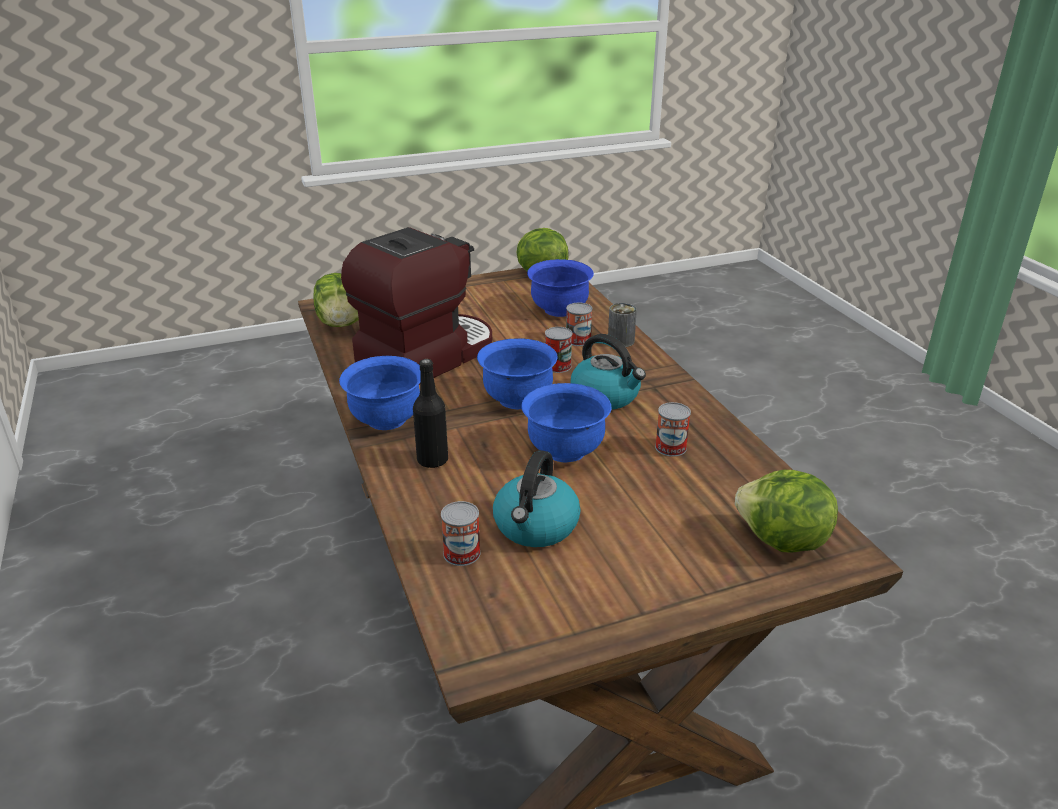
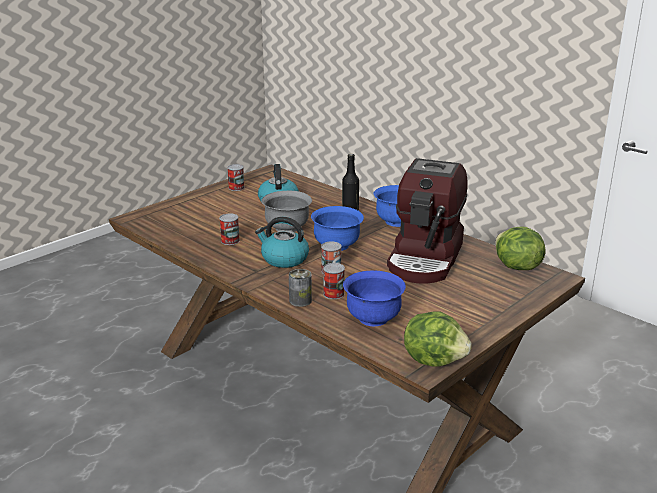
camera: 155 degrees right, 5 degrees down
can [441,501,480,566] -> can moved to [227,164,245,191]
blue bowl [521,383,612,463] -> grey bowl [261,191,312,232]
lettuce [735,470,838,553] -> none

